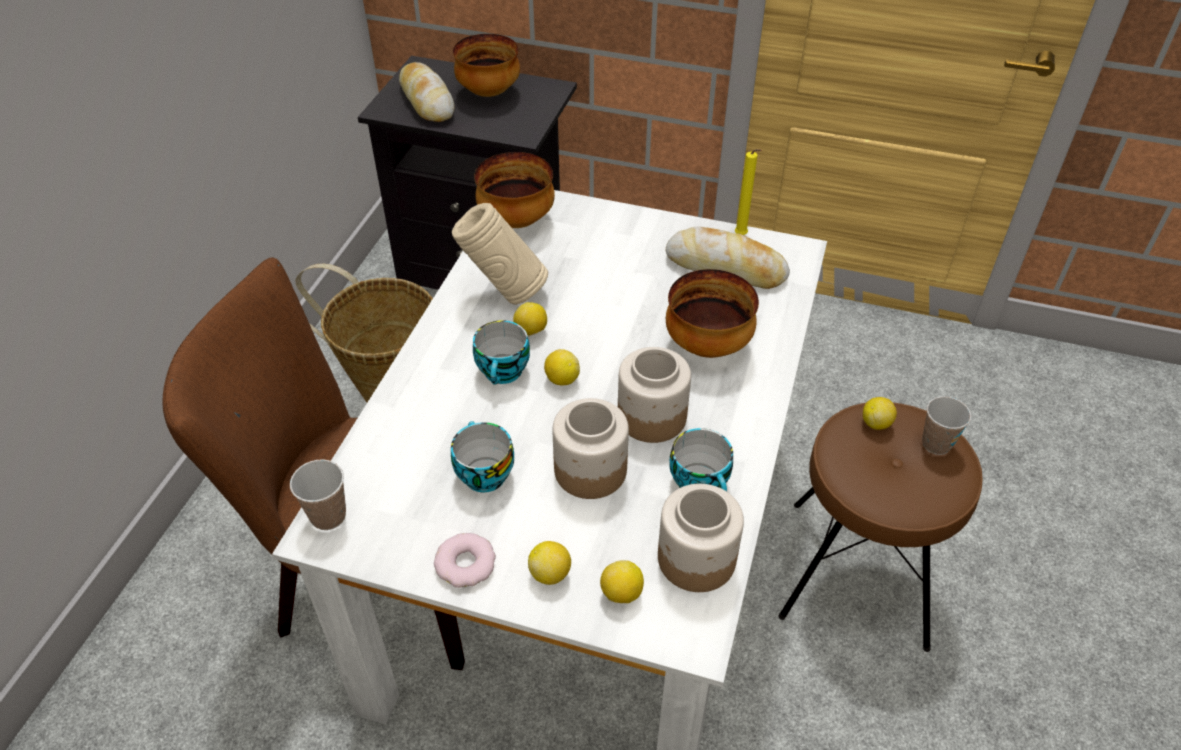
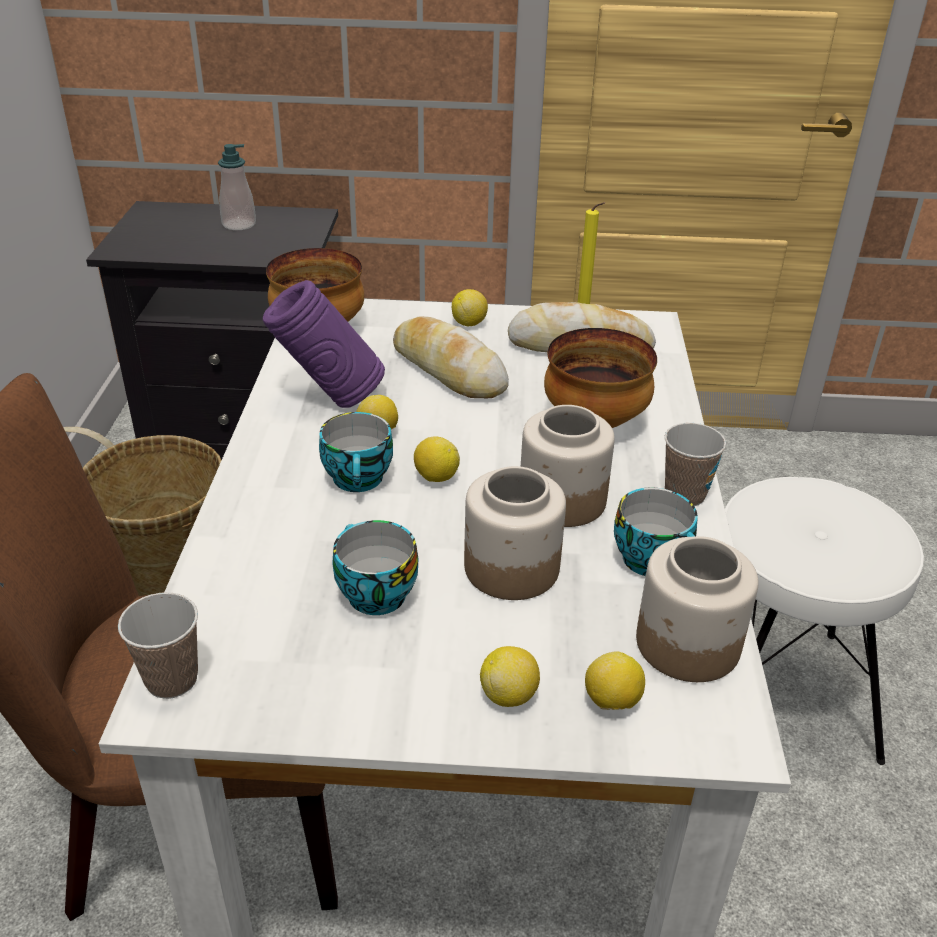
camera: 15 degrees left, 10 degrees down
bread [399,62,455,122] -> bread moved to [393,316,509,399]
donut [434,533,496,588] -> none
beige vase [452,203,548,305] -> purple vase [263,280,385,408]
bowl [453,34,520,97] -> soap dispenser [218,144,256,230]
brown stool [778,402,983,652] -> white stool [725,477,924,765]
lemon [863,397,897,430] -> lemon moved to [452,289,488,326]
cup [922,396,971,455] -> cup moved to [665,423,726,506]

